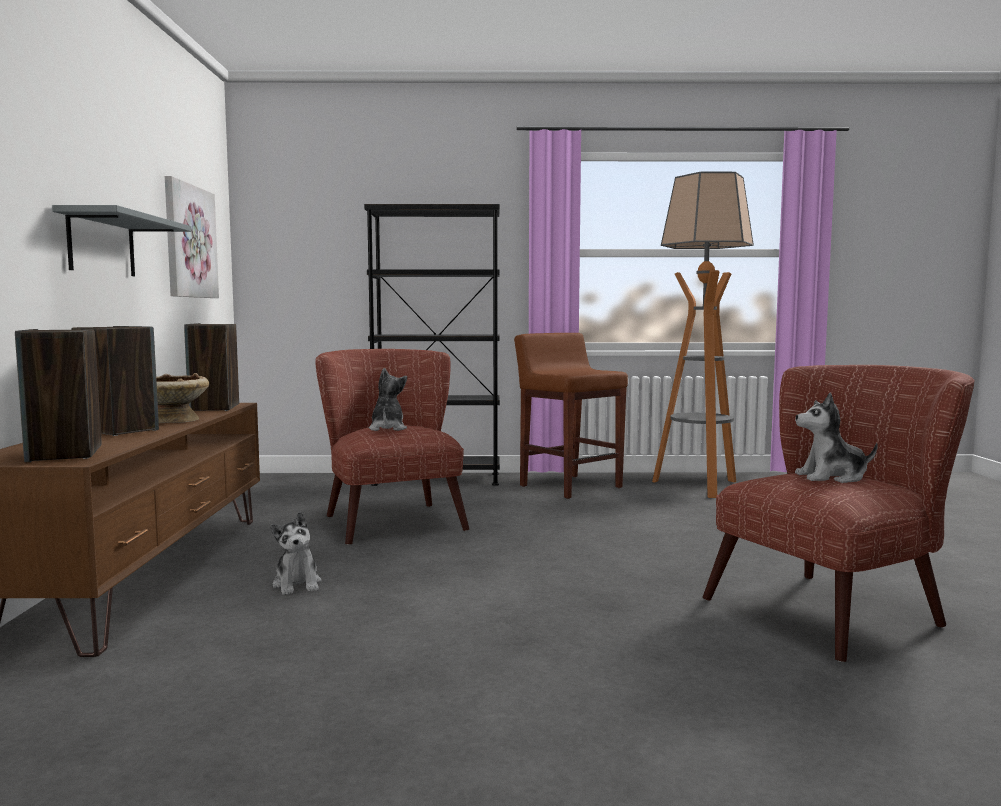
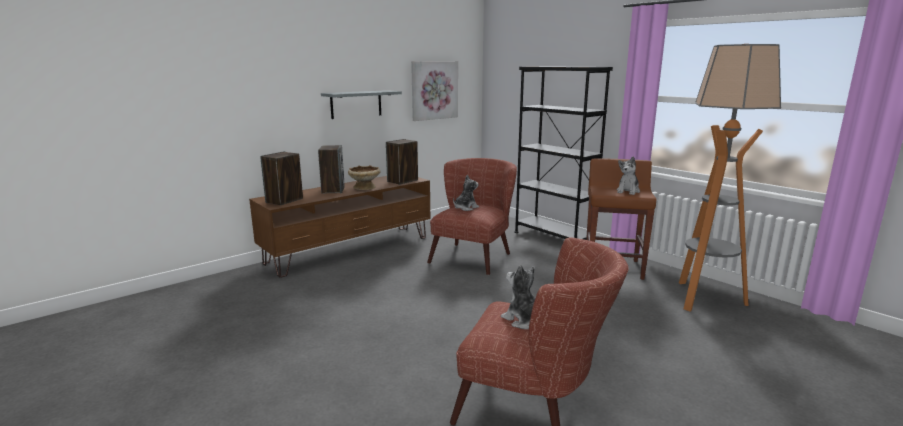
camera: 50 degrees right, 10 degrees up
plush toy [270,512,322,595] -> plush toy moved to [616,157,640,195]

